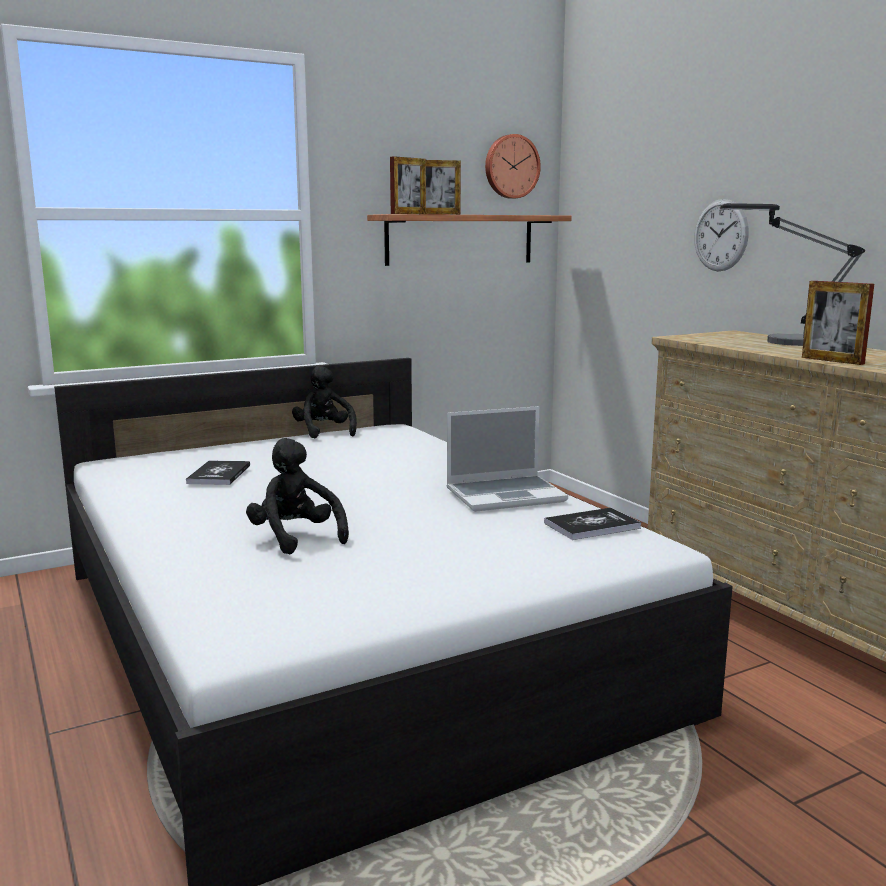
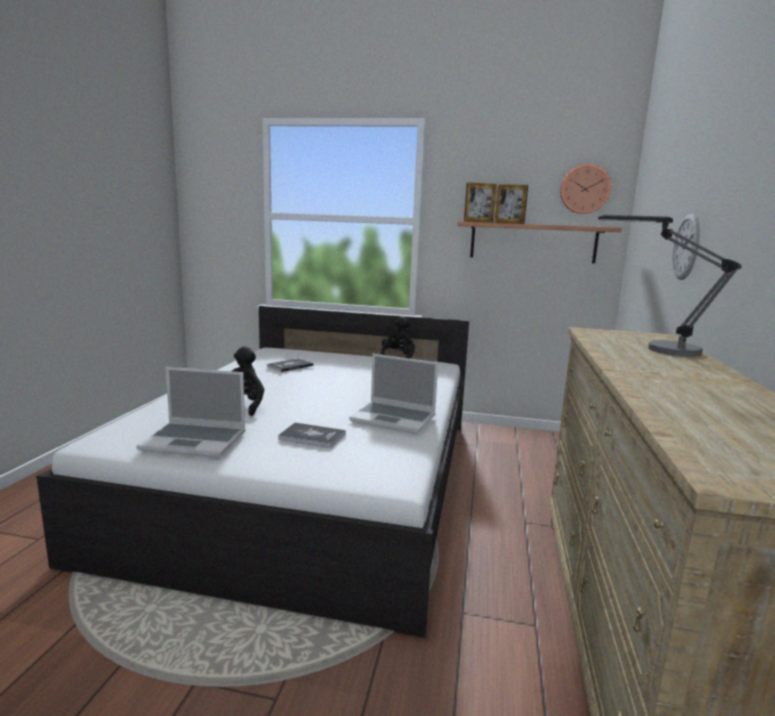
camera: 40 degrees right, 0 degrees up
book [544,508,641,540] -> book moved to [278,423,346,448]
picture frame [802,281,874,365] -> none
none -> laptop [136,367,246,458]

